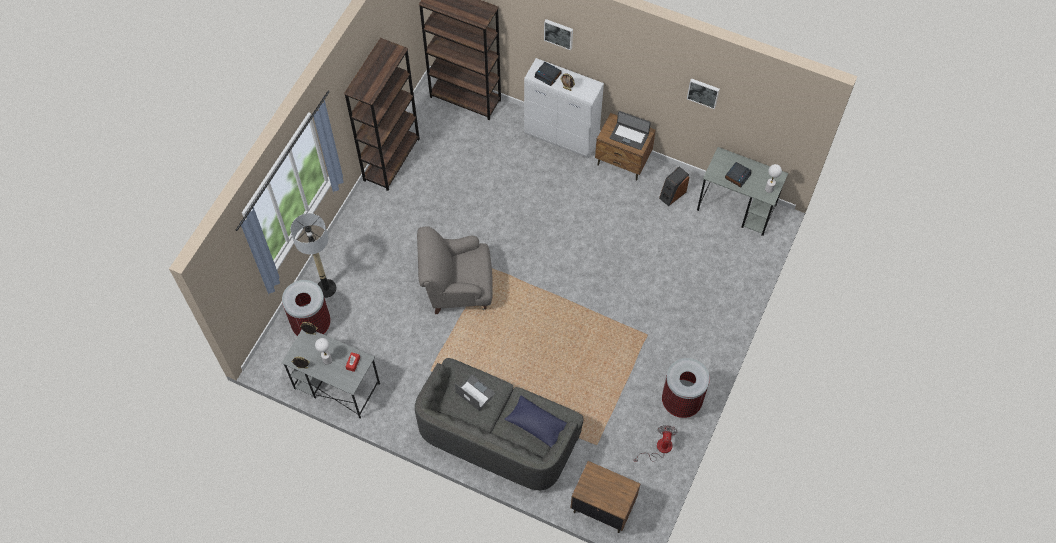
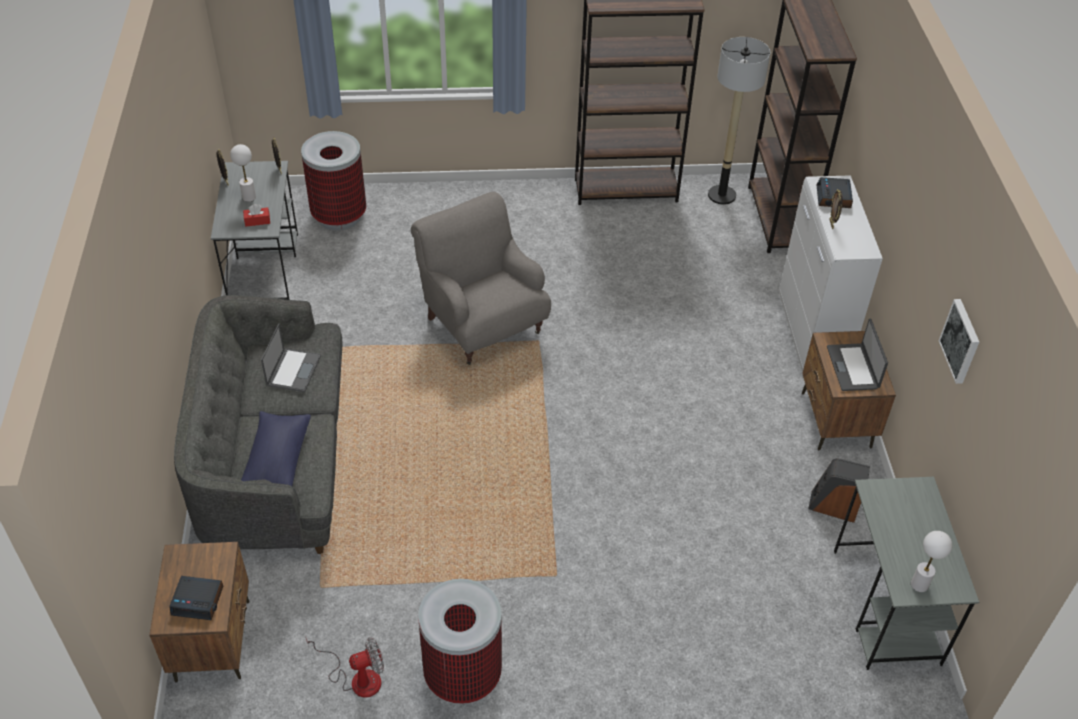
camera: 60 degrees right, 15 degrees down
floor lamp [291,213,337,298] -> floor lamp moved to [708,37,770,205]
picture [544,19,573,50] -> none
alarm clock [725,162,751,187] -> alarm clock moved to [169,576,223,620]

